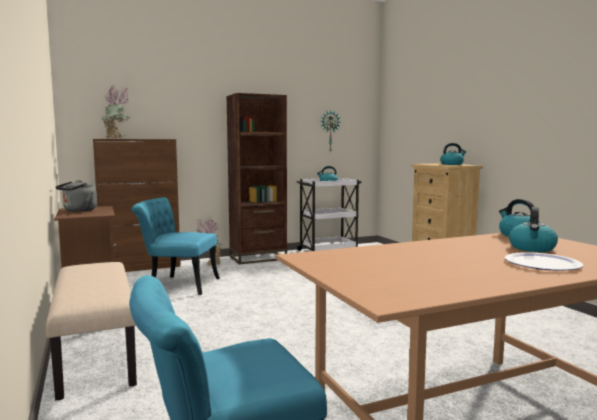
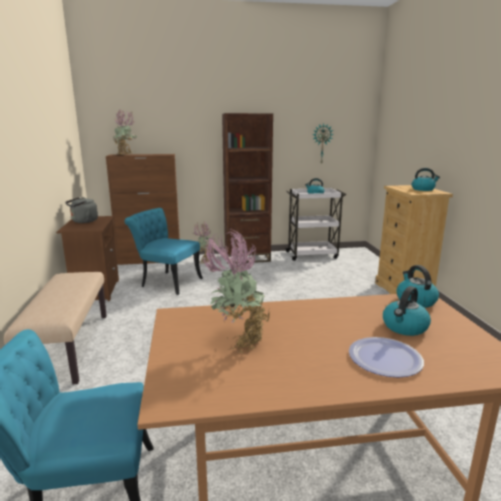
camera: 15 degrees right, 10 degrees up
none -> potted plant [202,229,270,353]

